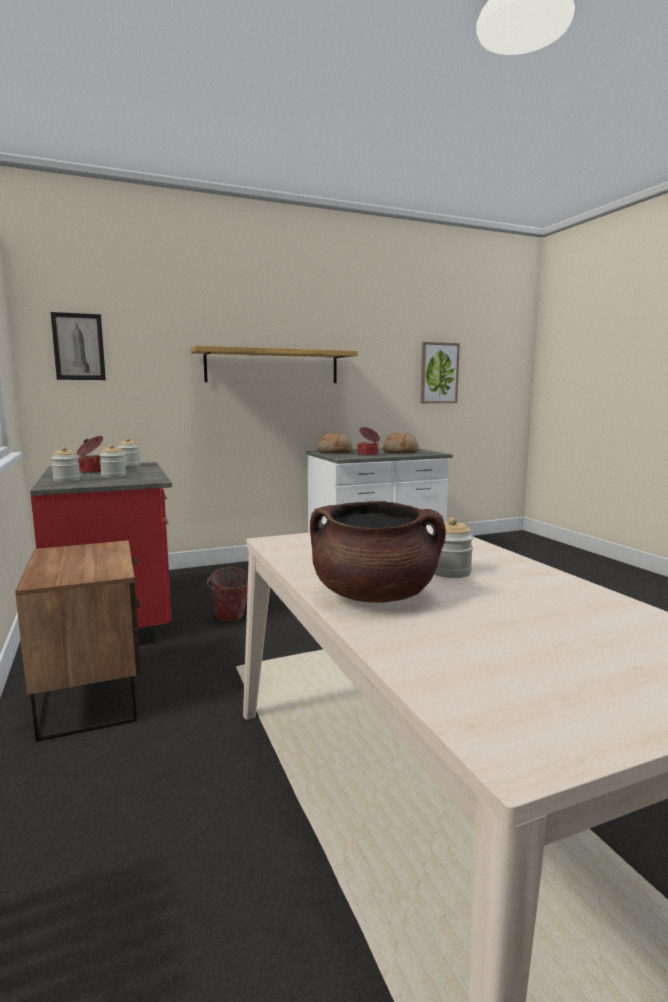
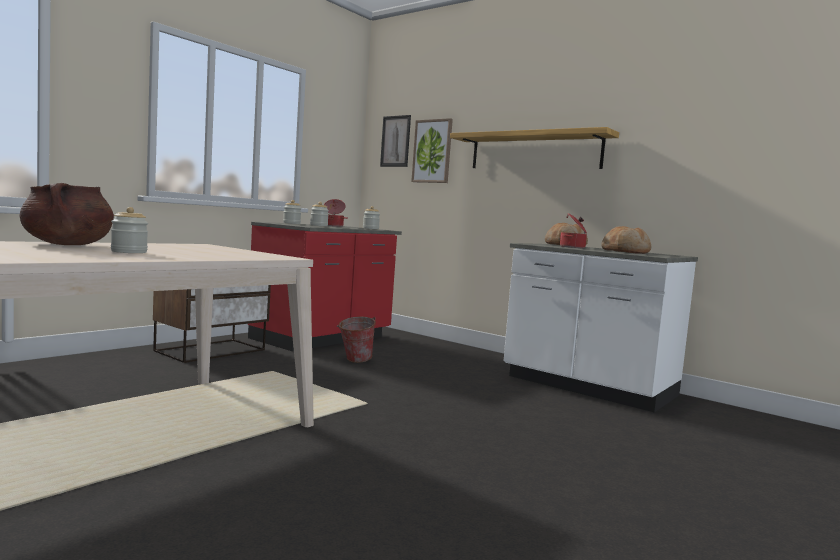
camera: 60 degrees right, 5 degrees down
picture [420,342,460,403] -> picture moved to [411,118,453,183]

